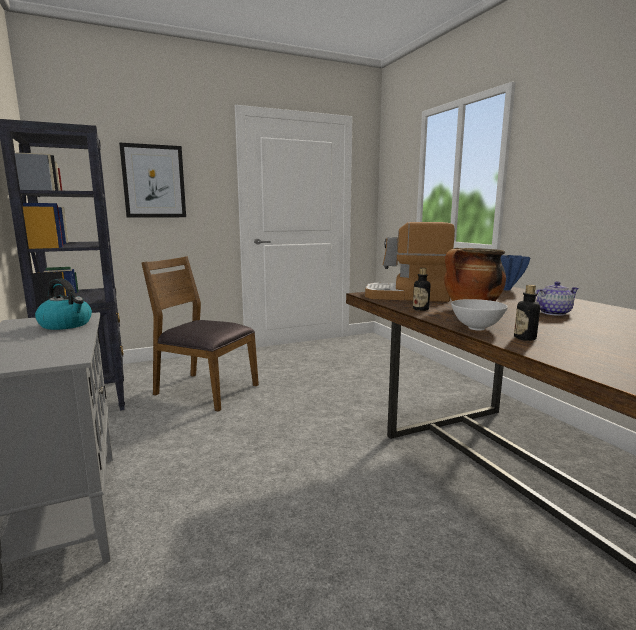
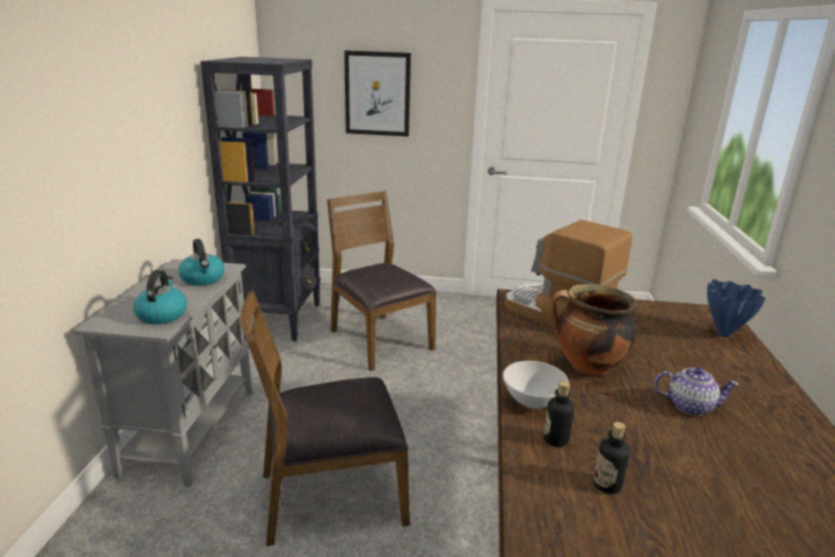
camera: 30 degrees right, 10 degrees up
bottle [413,268,431,311] -> bottle moved to [593,422,630,494]
none -> kettle [133,270,187,324]
none -> brown chair [240,291,410,546]

